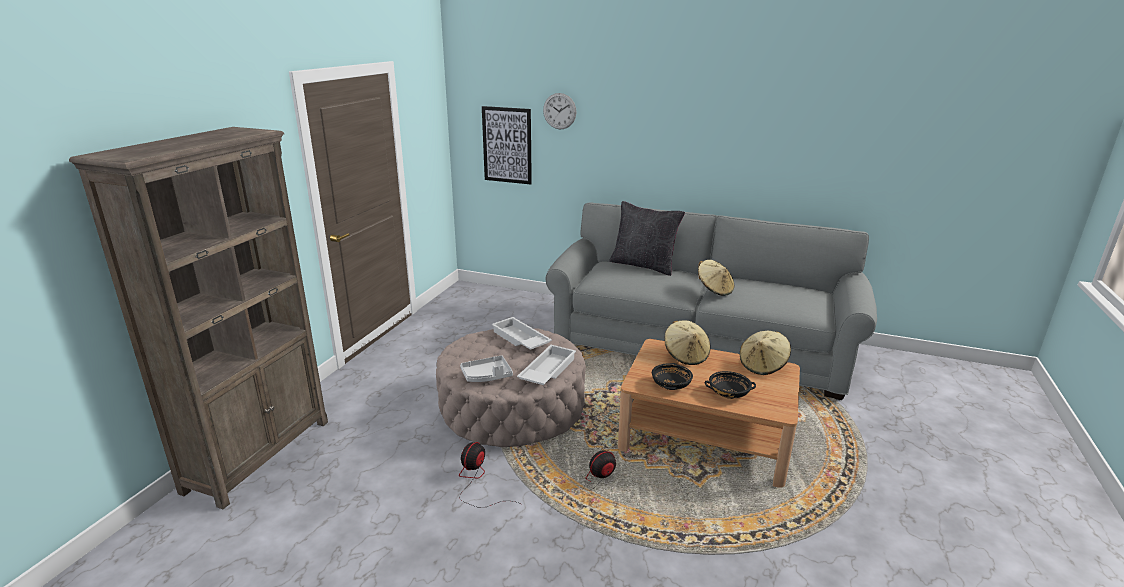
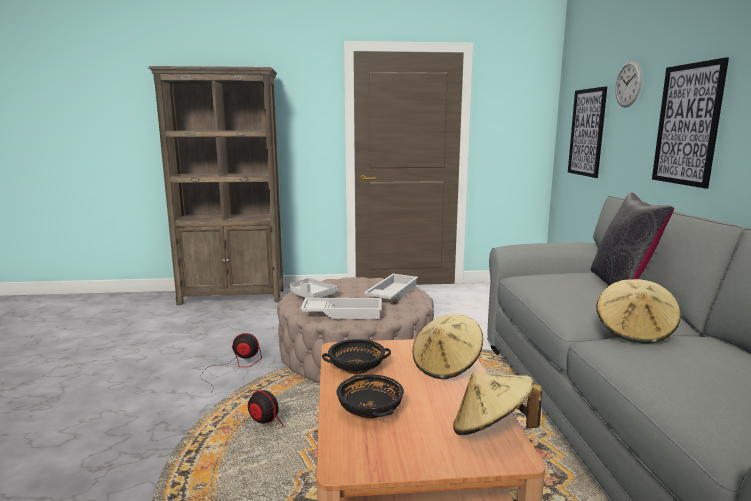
camera: 65 degrees right, 10 degrees down
none -> picture [652,57,729,188]

